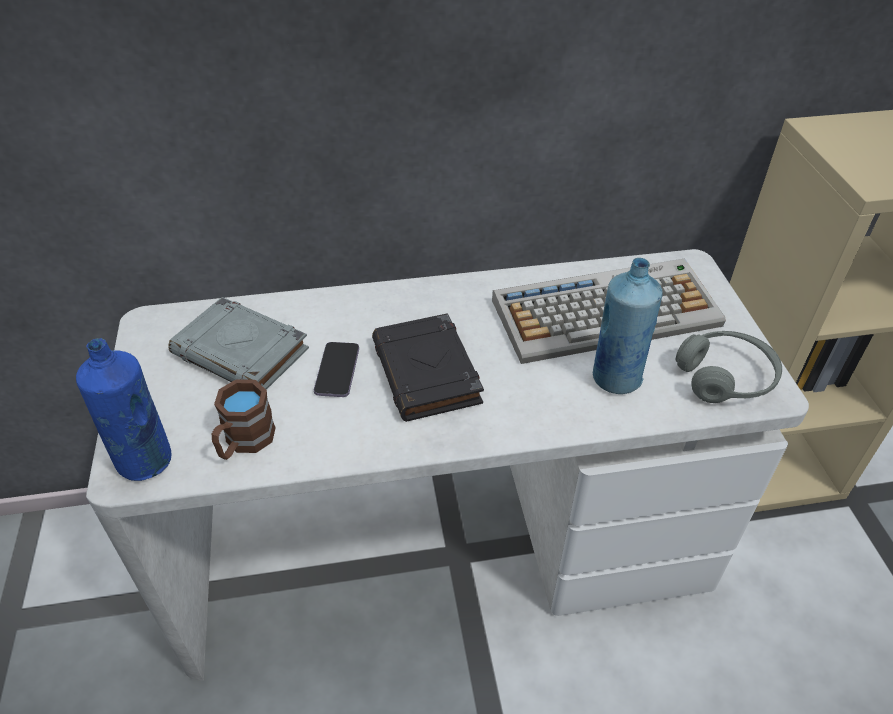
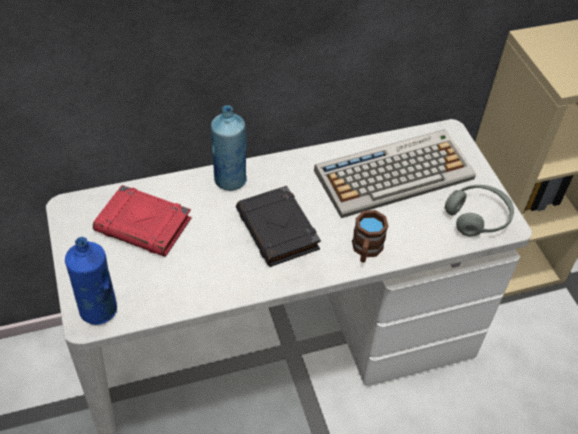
camera: 10 degrees left, 5 degrees up
grey book [168,297,309,390] -> red book [93,185,191,257]
brown mug [212,379,276,460] -> brown mug moved to [352,210,388,262]
phone [314,342,359,397] -> none
blue bottle [593,258,663,394] -> blue bottle moved to [211,105,247,191]

